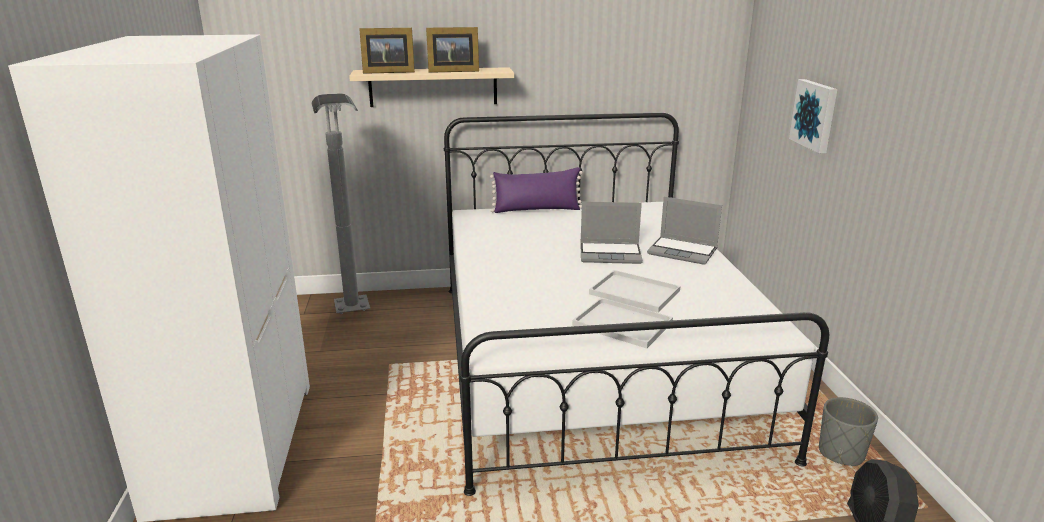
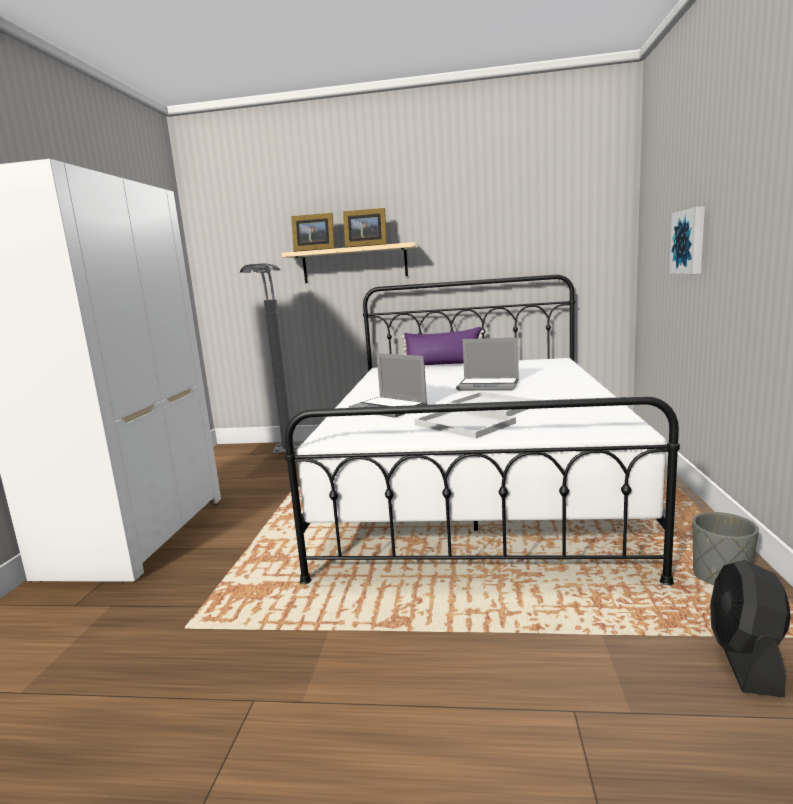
camera: 15 degrees right, 10 degrees down
laptop [647,197,722,265] -> laptop moved to [349,353,427,418]

